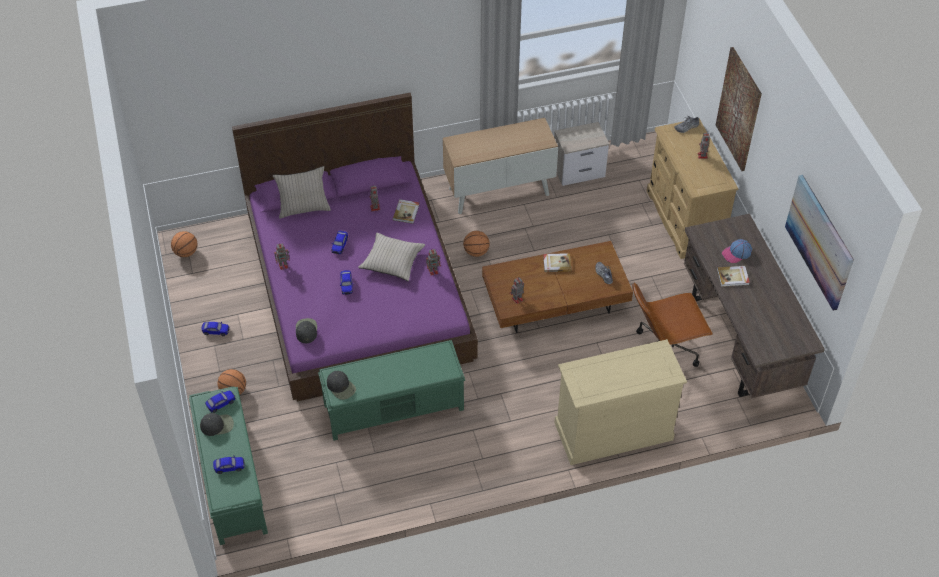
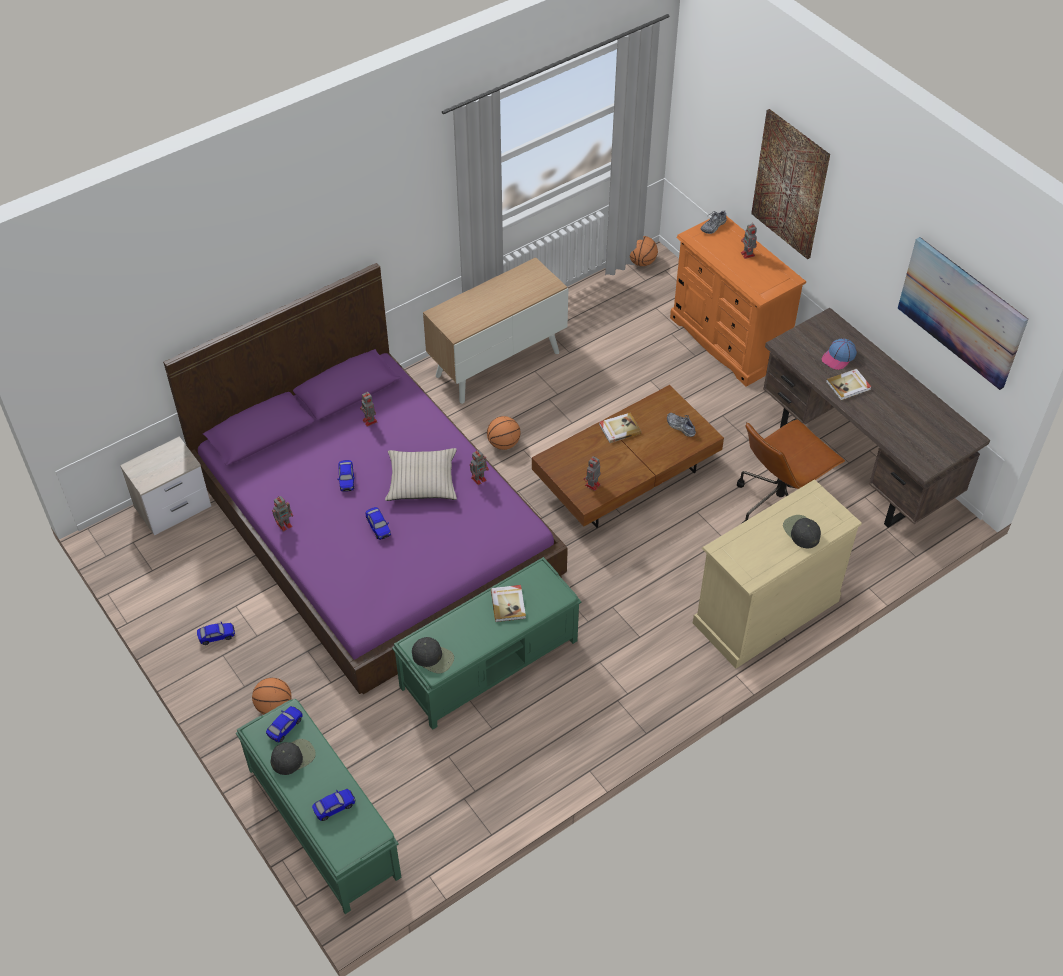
camera: 20 degrees left, 0 degrees up
basketball [171,231,197,257] -> basketball moved to [630,236,658,266]
beige pillow [273,166,331,218] -> none
black cap [296,318,317,343] -> black cap moved to [783,515,821,548]
book [393,199,419,224] -> book moved to [491,585,526,622]
nightstand [554,122,609,186] -> nightstand moved to [120,437,211,535]
beige dresser [647,119,738,259] -> orange dresser [670,216,806,387]

